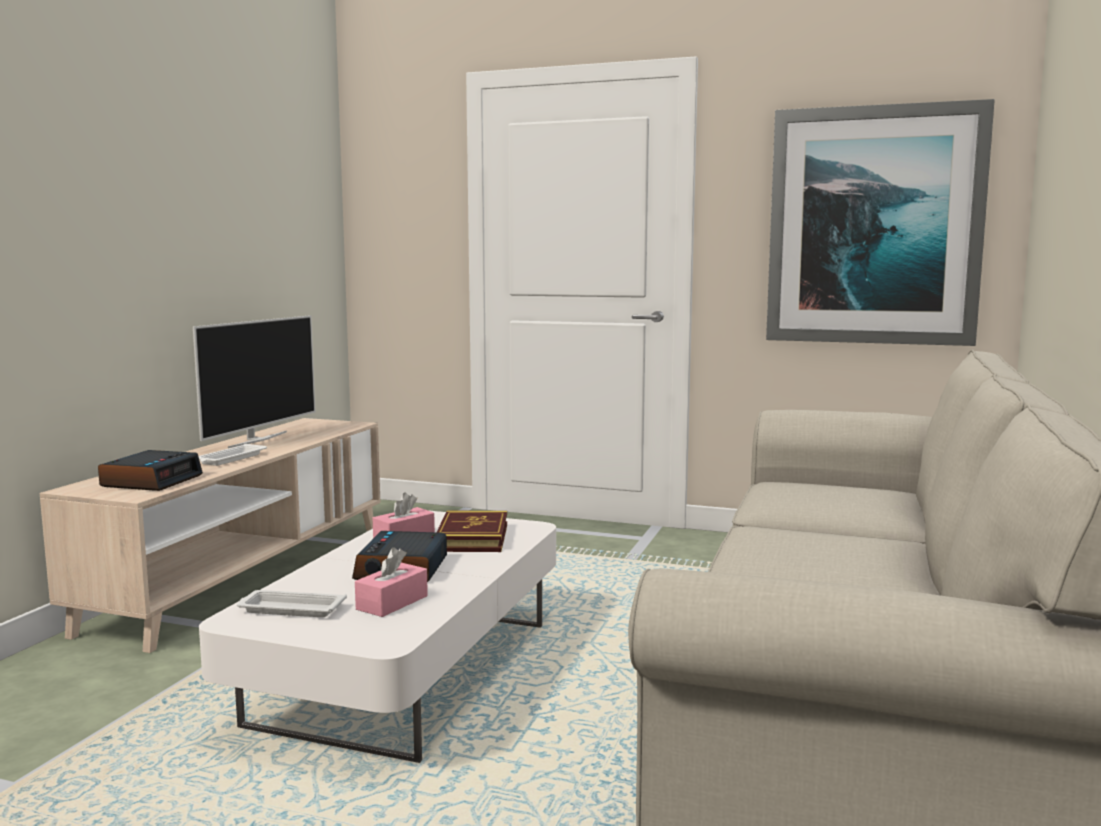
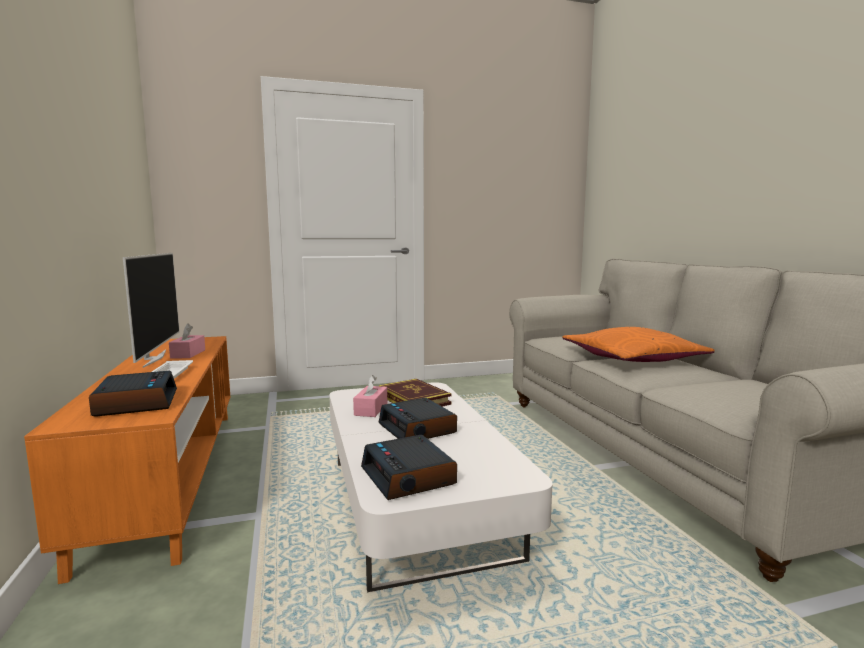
camera: 35 degrees left, 0 degrees up
beige tv stand [40,418,380,653] -> orange tv stand [24,336,230,584]
white tray [237,590,347,617] -> alarm clock [361,435,457,500]
pink tissue box [355,547,428,617] -> pink tissue box moved to [169,323,205,358]
picture [766,99,995,346] -> none
none -> orange pillow [562,327,715,362]

